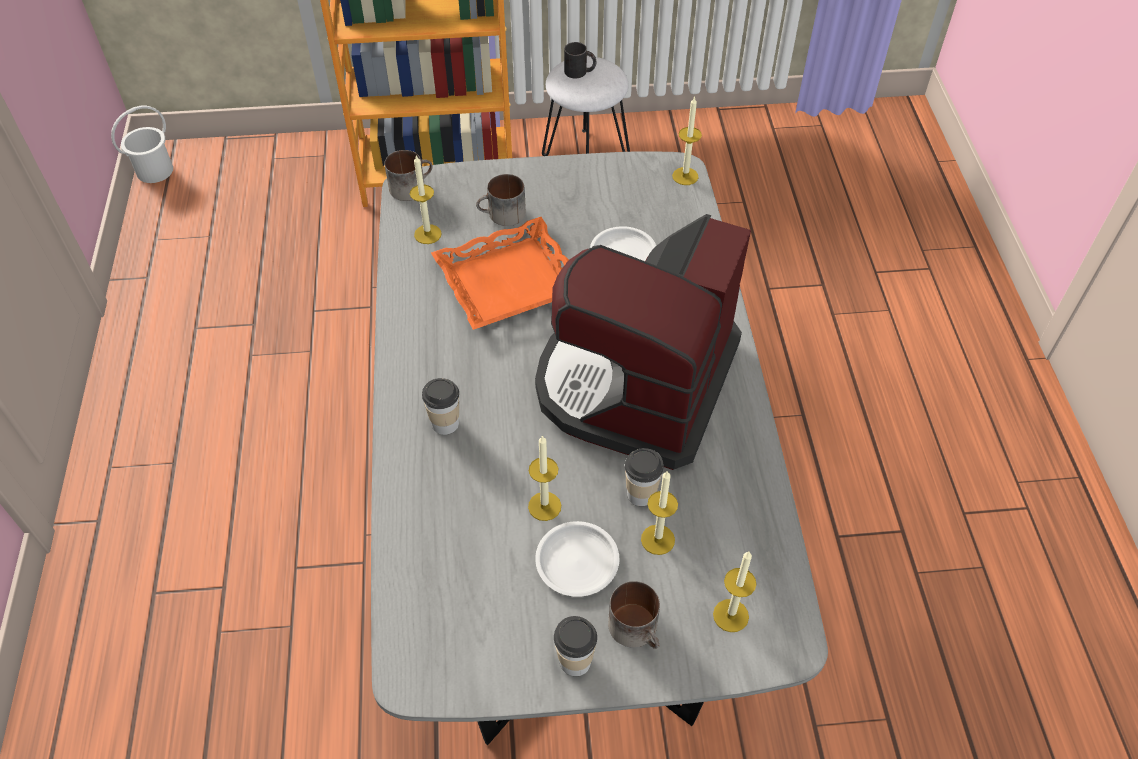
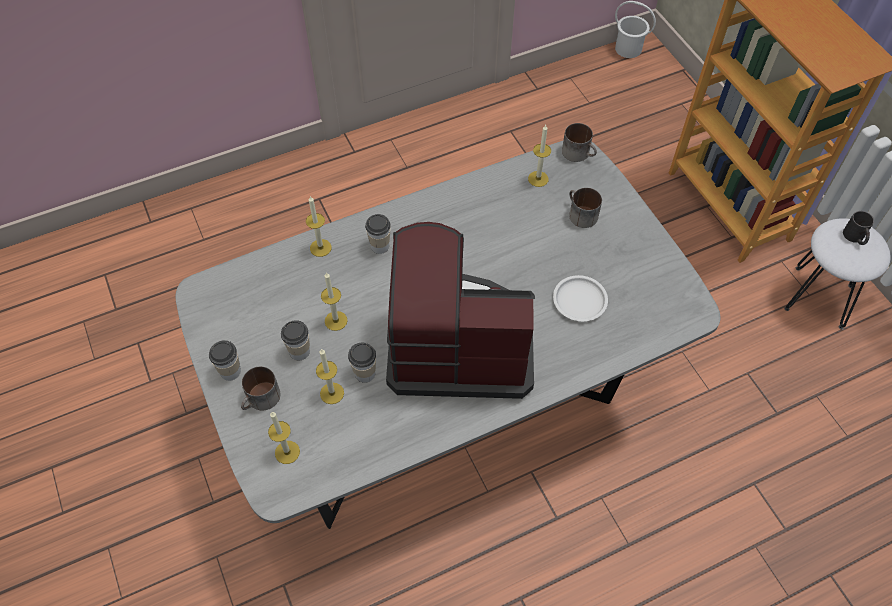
camera: 70 degrees right, 5 degrees up
orange tray [431,217,569,330] -> none
white plate [535,521,619,597] -> cup [281,320,310,361]
candle [672,96,702,185] -> candle moved to [306,196,332,257]

